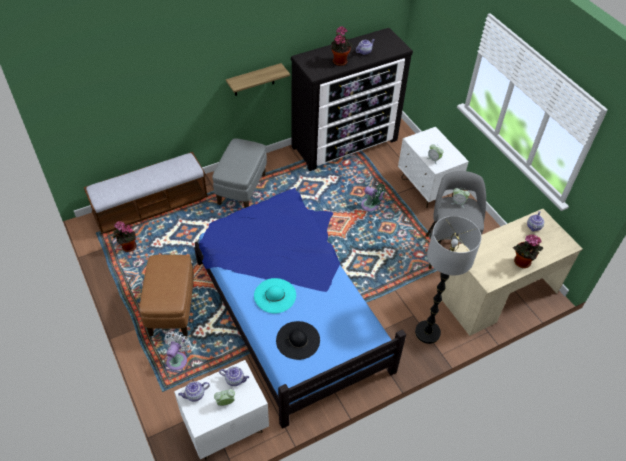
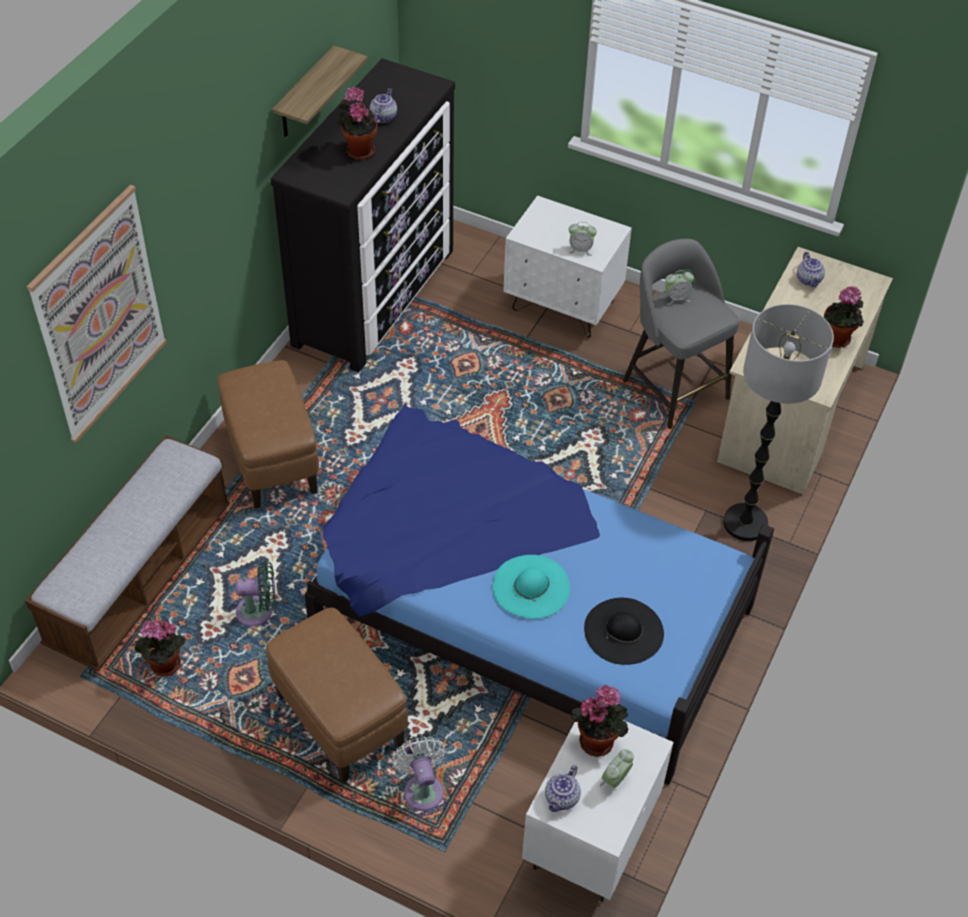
camera: 35 degrees left, 0 degrees up
grey ottoman [212,138,267,208] -> brown ottoman [217,360,319,508]
teapot [219,367,249,386] -> potted plant [571,685,629,757]
shelf [226,63,290,96] -> shelf moved to [272,46,368,137]
green fan [361,183,385,211] -> green fan moved to [235,561,275,626]
none -> picture [26,184,167,443]

